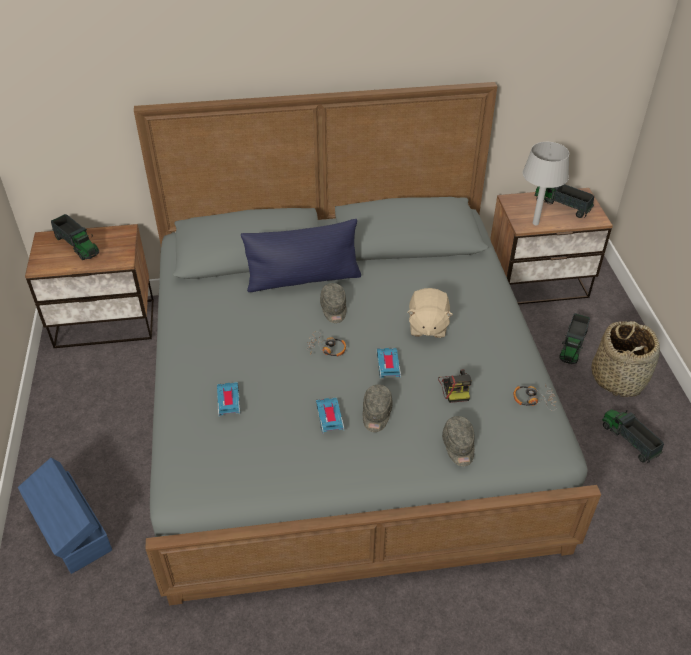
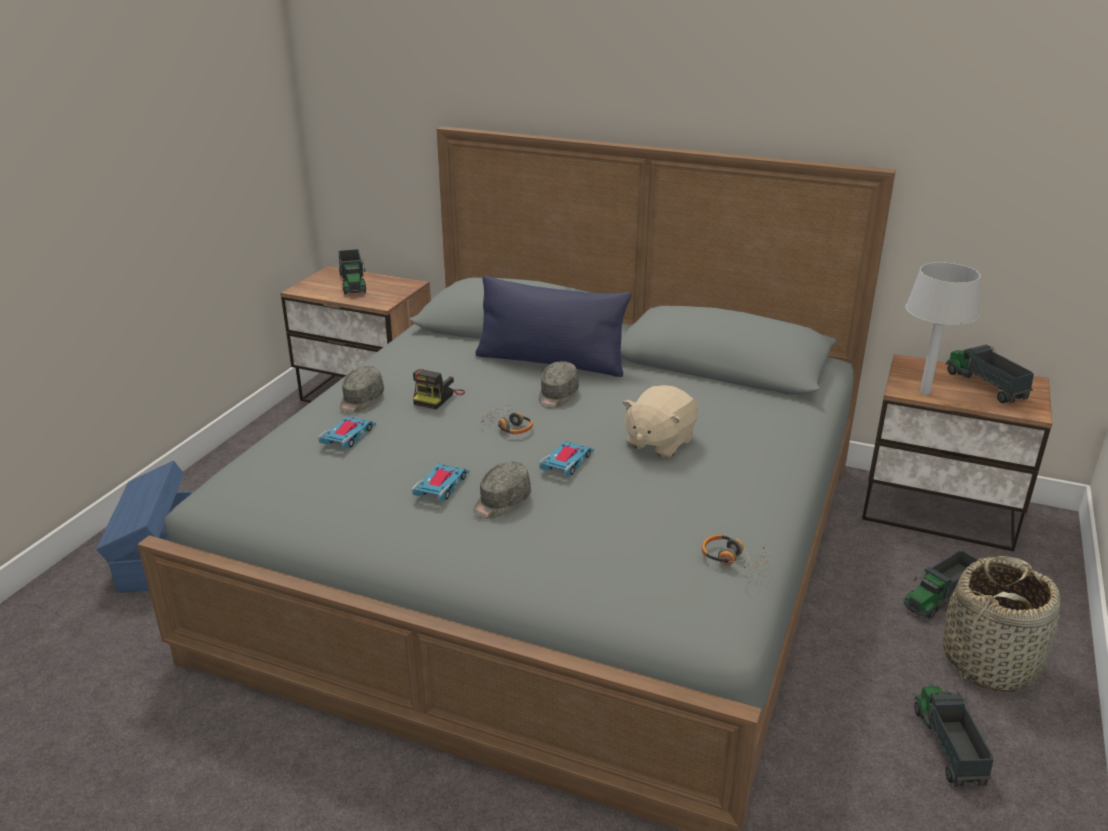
camera: 30 degrees right, 15 degrees down
camera [438,369,472,403] -> camera moved to [413,369,465,409]
grey cap [442,416,475,466] -> grey cap moved to [340,366,384,413]

